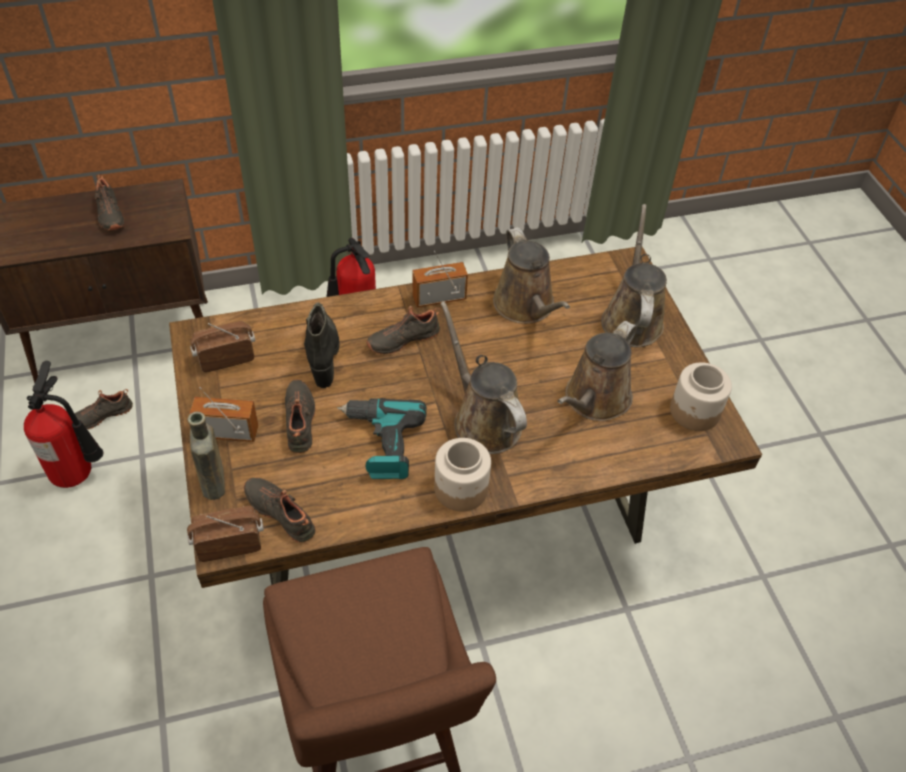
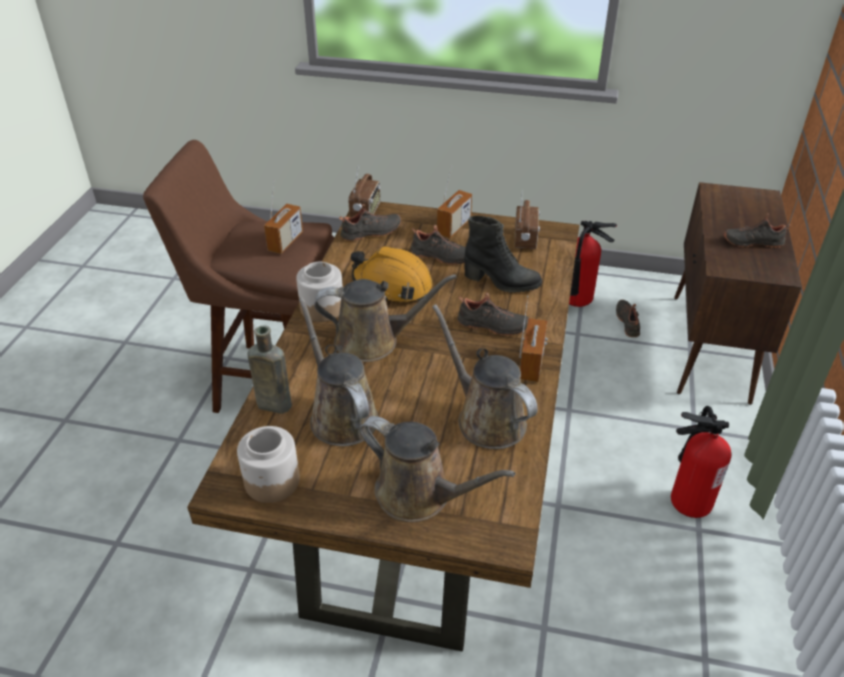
camera: 120 degrees right, 10 degrees down
brown bottle [187,412,225,500] -> brown bottle moved to [247,325,292,414]
power drill [337,398,426,479] -> orange hard hat [351,246,433,302]
black shoe [366,305,440,355] -> black shoe turned 105 degrees clockwise [457,293,529,336]
brown watering can [493,227,570,324] -> brown watering can turned 45 degrees clockwise [432,304,538,449]
none -> radio [264,180,303,254]

